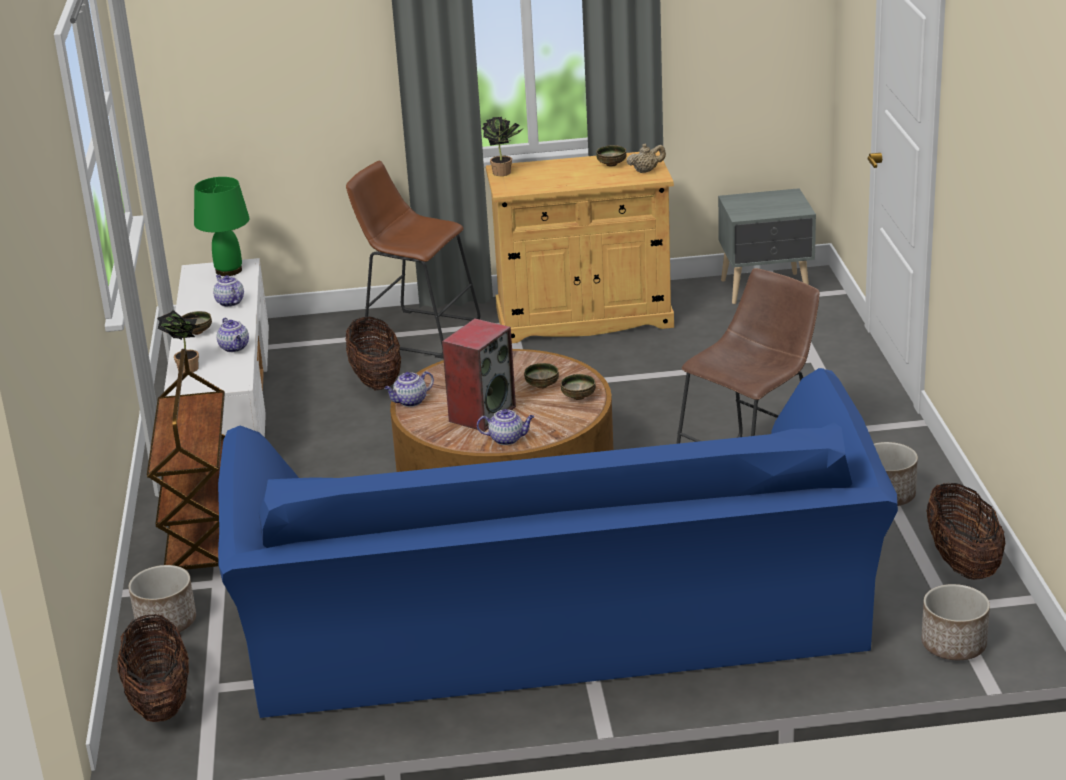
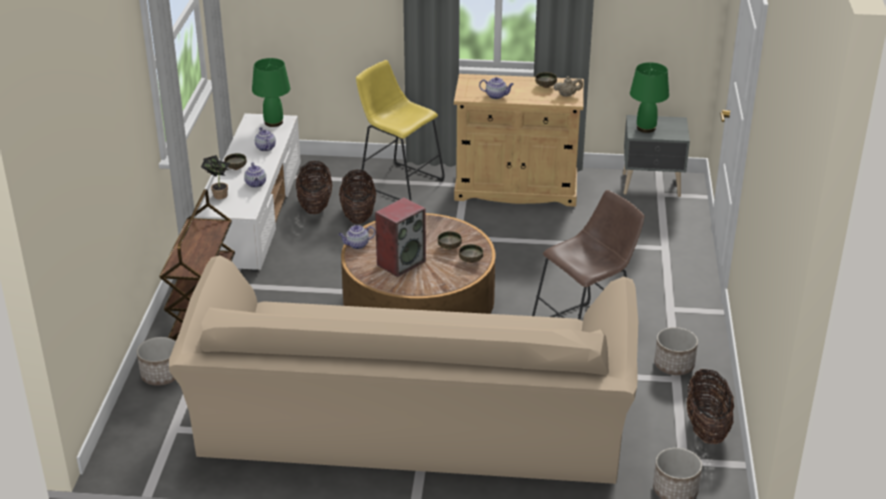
camera: 10 degrees right, 5 degrees up
basket [117,614,189,722] -> basket moved to [296,161,332,214]
blue sofa [218,368,898,718] -> beige sofa [169,255,638,484]
brown stool [346,161,480,359] -> yellow stool [356,60,445,200]
teapot [477,409,534,445] -> teapot moved to [479,77,514,99]
potted plant [482,117,524,176] -> none
none -> green table lamp [630,62,669,133]

